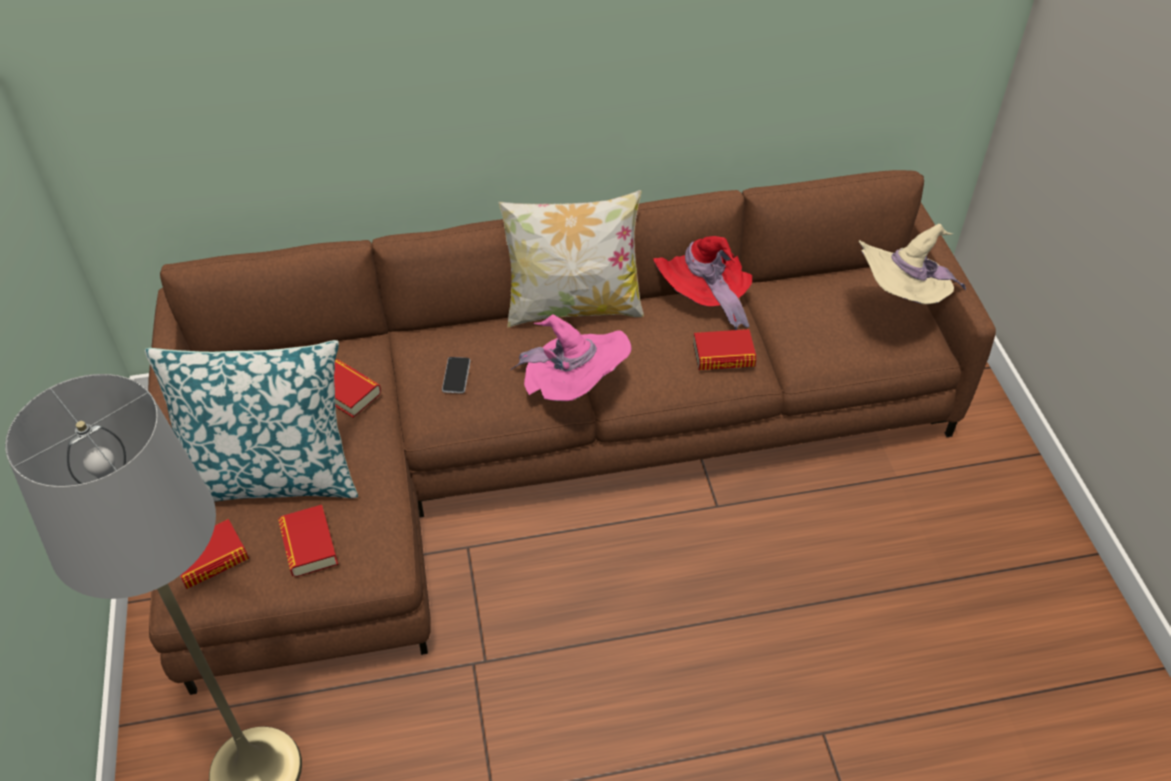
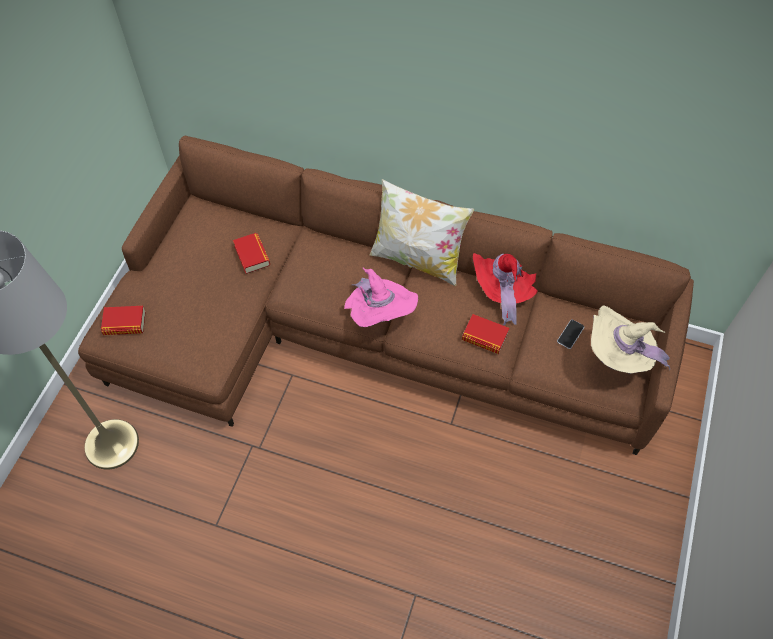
camera: 30 degrees right, 10 degrees up
pillow [145,340,358,502] -> none
book [278,505,338,577] -> none
phone [442,357,471,393] -> phone moved to [557,320,584,349]

